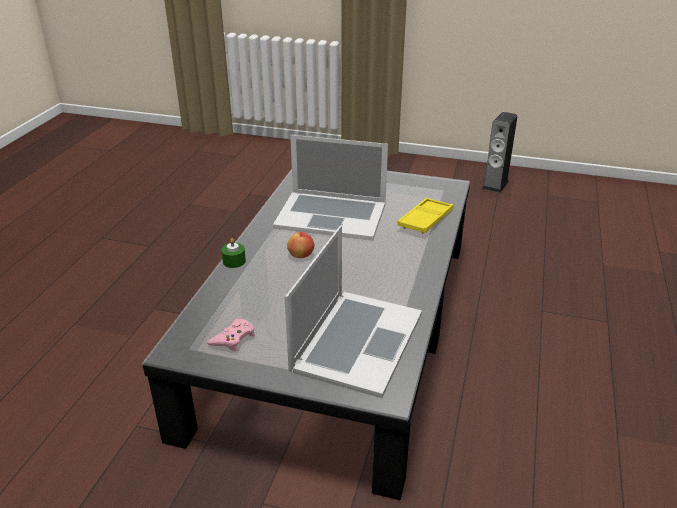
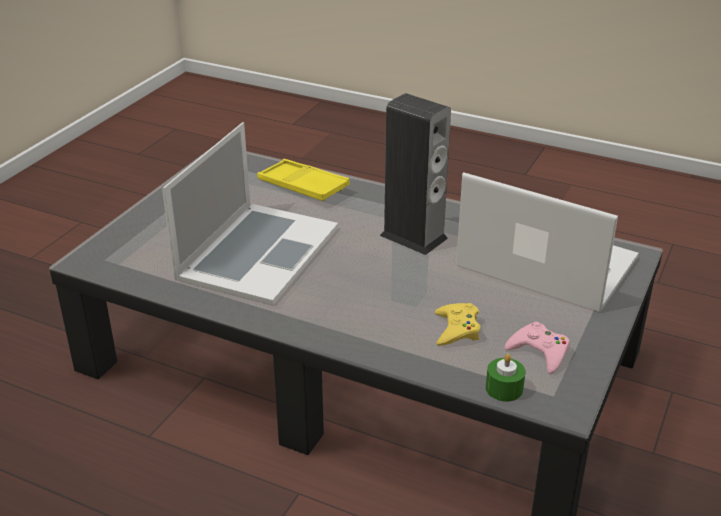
camera: 80 degrees left, 0 degrees up
green candle [221,238,246,268] -> green candle moved to [486,354,525,402]
apple [287,232,314,258] -> none
speaker [482,112,517,193] -> speaker moved to [380,93,451,255]
none -> yellow game controller [435,303,480,346]

